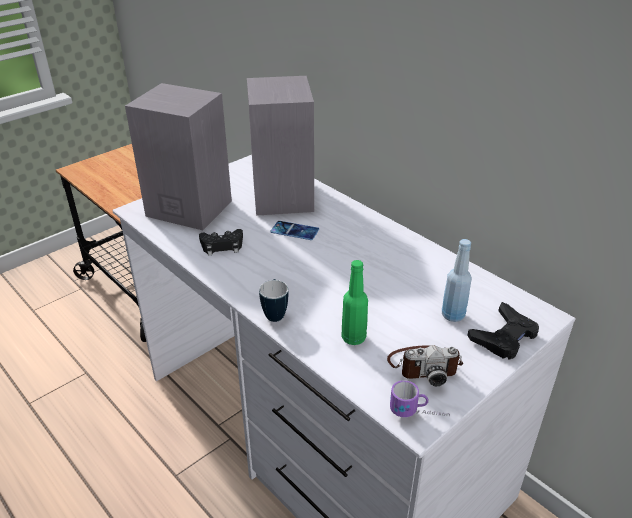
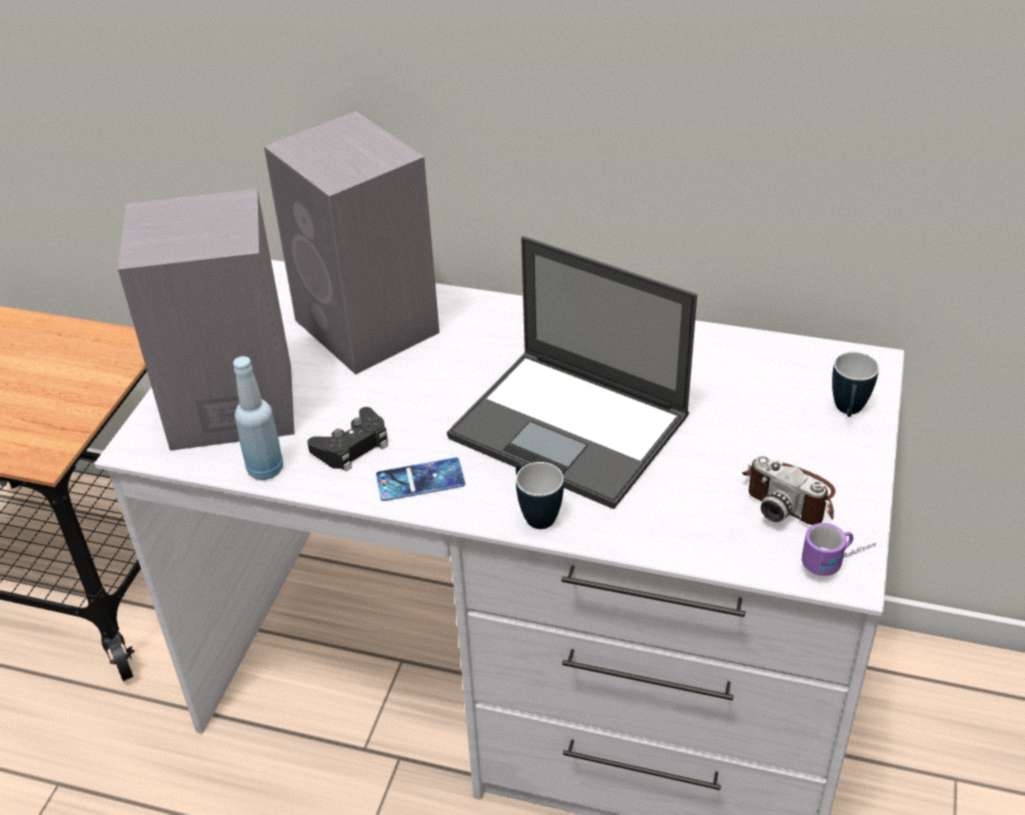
camera: 30 degrees left, 5 degrees up
phone [270,221,319,240] -> phone moved to [376,457,465,501]
green bottle [341,260,368,345] -> none
camera [387,345,463,386] -> camera turned 75 degrees clockwise [742,456,836,525]
blue bottle [442,239,472,322] -> blue bottle moved to [233,356,283,480]
black game controller [467,302,539,360] -> mug [832,352,879,417]
none -> laptop [447,236,697,509]

